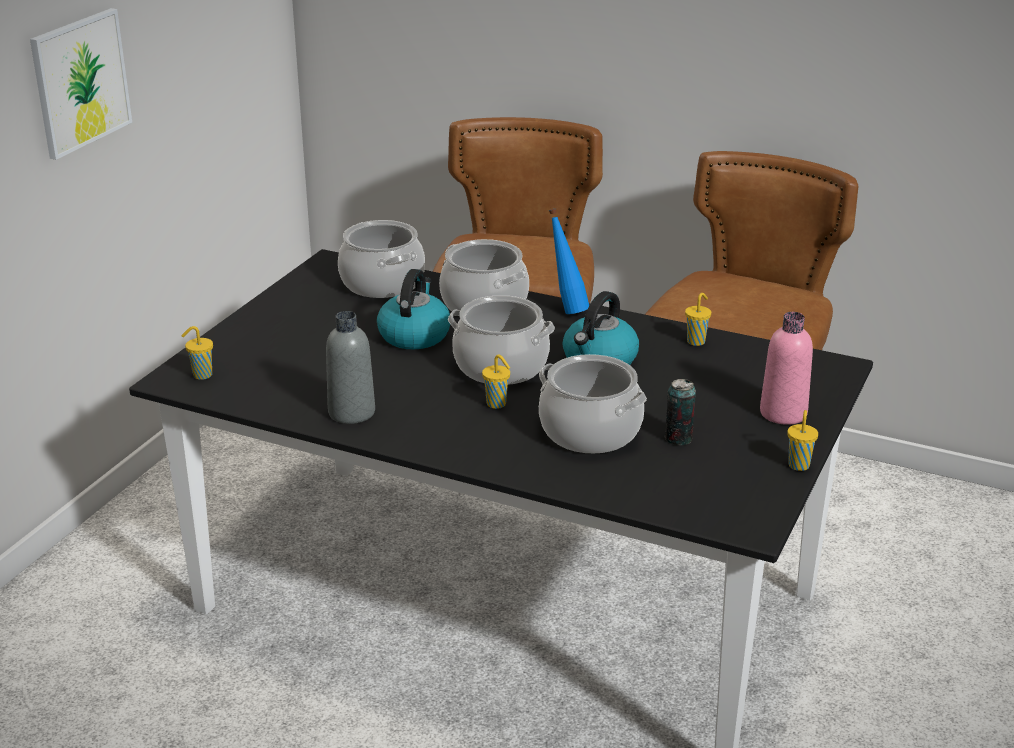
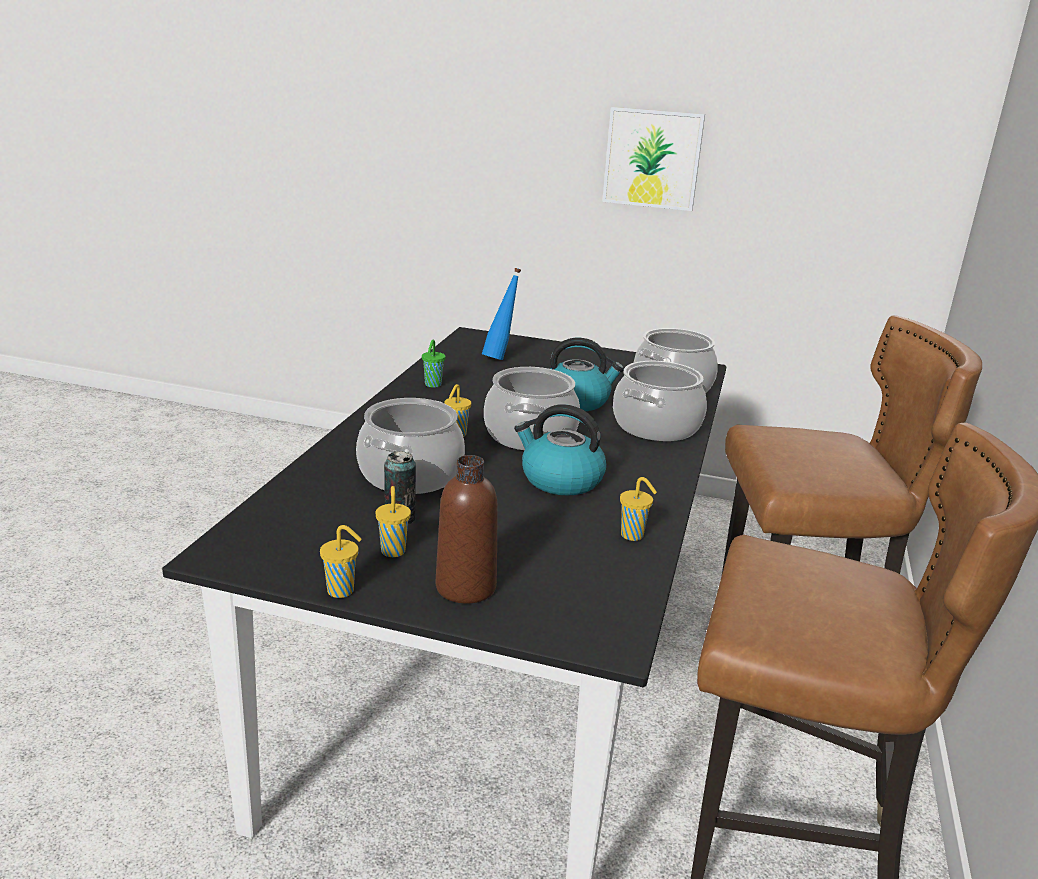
camera: 80 degrees right, 5 degrees down
yellow cup [182,326,213,380] -> yellow cup moved to [375,486,411,557]
grey bottle [326,311,375,424] -> green cup [422,340,446,388]
blue bottle [549,208,589,314] -> blue bottle moved to [482,268,521,360]
pink bottle [760,312,813,425] -> brown bottle [436,455,498,604]

